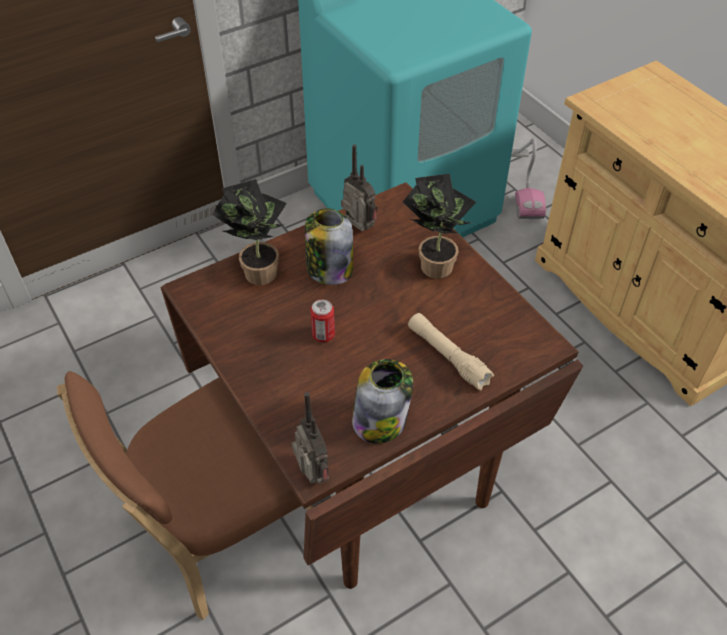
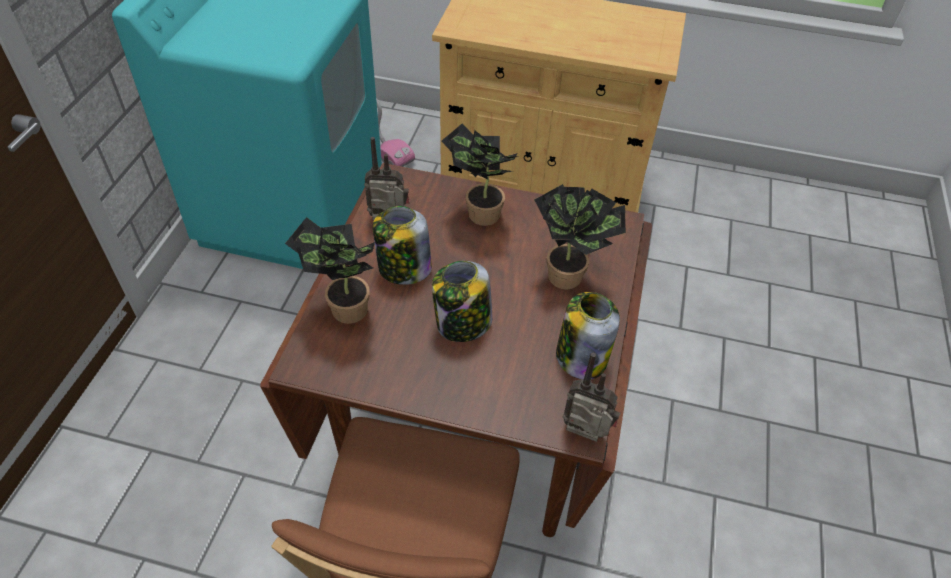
camera: 45 degrees left, 0 degrees up
can [310,299,335,342] -> jar [432,261,492,342]
beige flashlight [408,313,494,391] -> potted plant [535,184,626,290]

